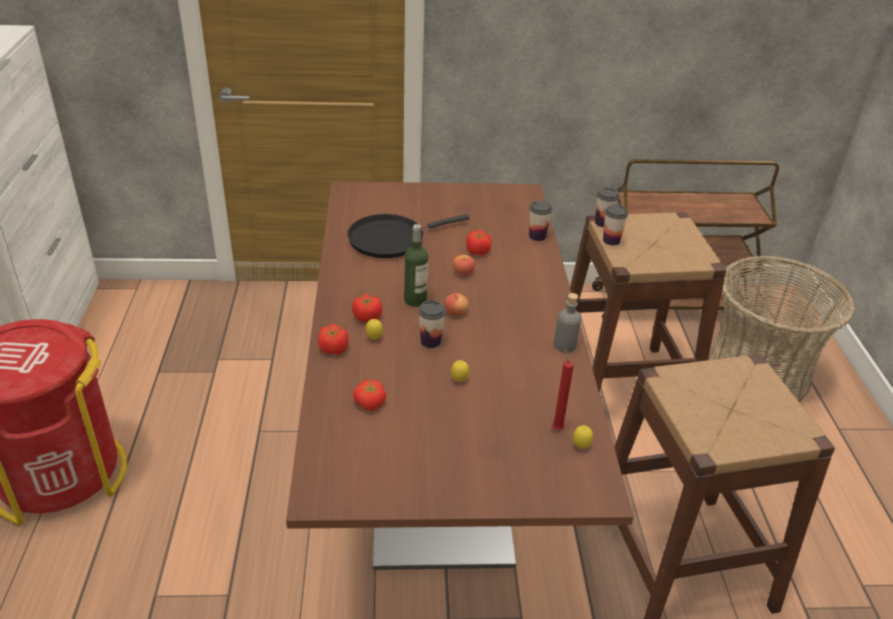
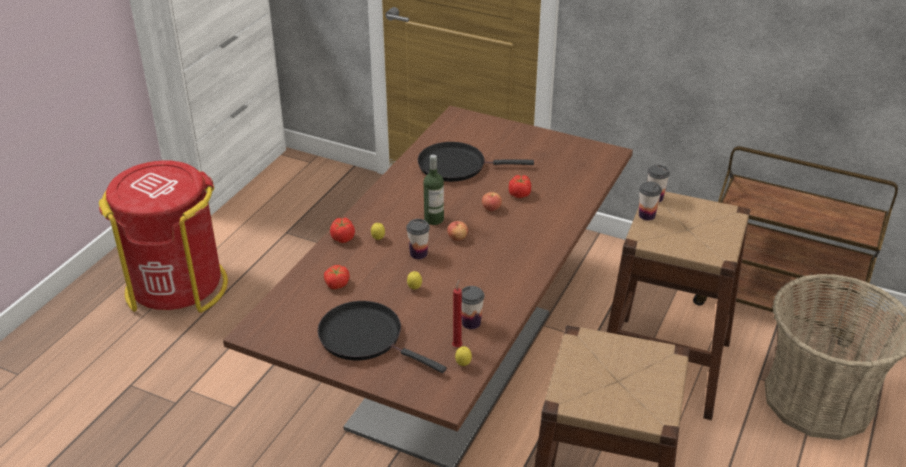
camera: 30 degrees right, 0 degrees up
tomato [352,294,382,322] -> none
cup [529,200,553,241] -> cup moved to [462,286,484,329]
grey bottle [554,293,581,352] -> none
none -> black frying pan [318,301,447,373]

